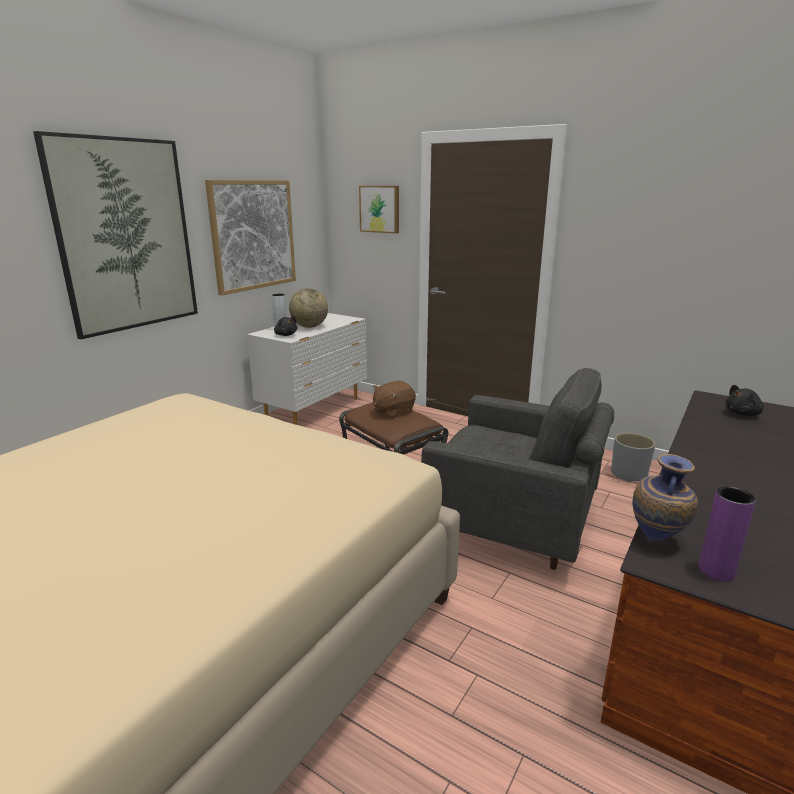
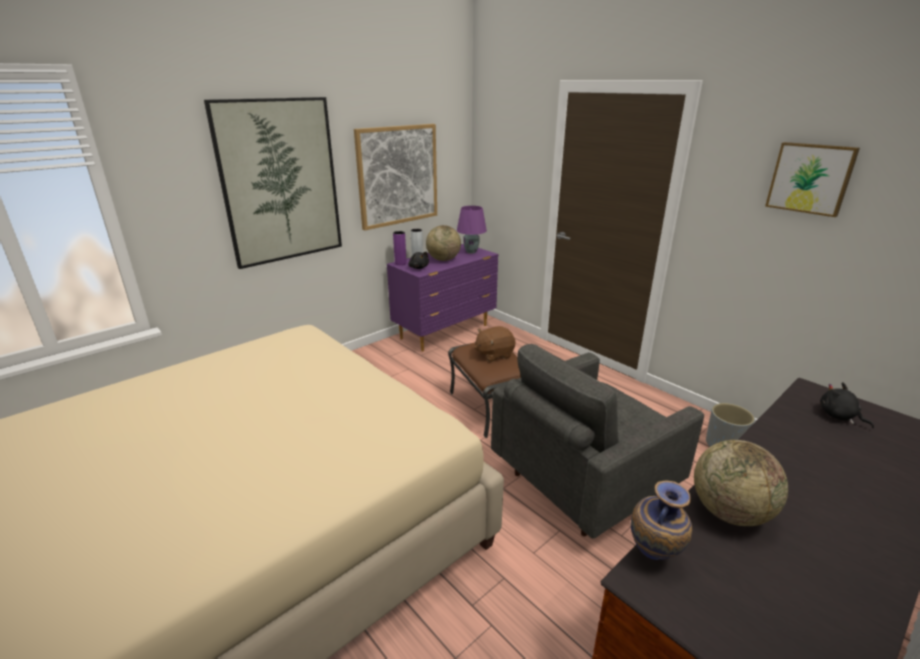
camera: 15 degrees right, 5 degrees up
white dresser [247,313,367,425] -> purple dresser [387,244,498,352]
picture [359,186,399,233] -> picture moved to [765,142,860,217]
grey armchair [421,368,614,570] -> grey armchair turned 105 degrees clockwise [491,344,704,539]
purple vase [699,486,756,581] -> purple vase moved to [393,231,406,265]
black plush toy [725,385,764,416] -> black plush toy turned 60 degrees clockwise [820,382,874,428]
none -> purple table lamp [457,206,487,253]
none -> globe [694,440,788,526]

